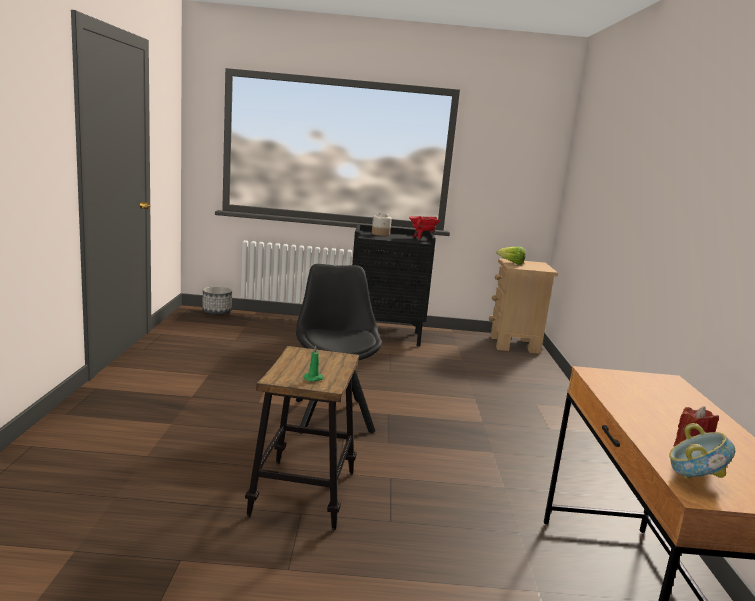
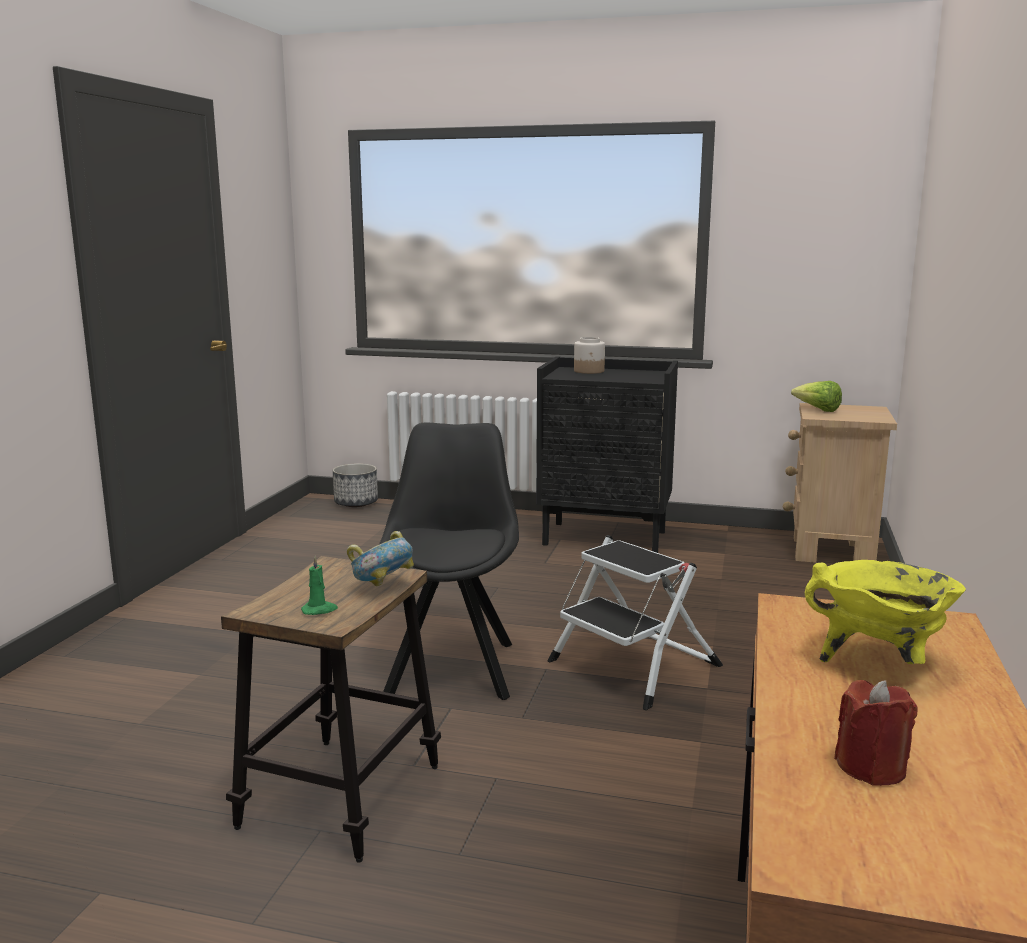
camera: 15 degrees right, 0 degrees up
red cooking pot [409,216,440,241] -> none
bowl [669,423,735,479] -> bowl moved to [347,531,414,586]
none -> step ladder [547,535,723,710]
none -> yellow cooking pot [805,560,966,664]

